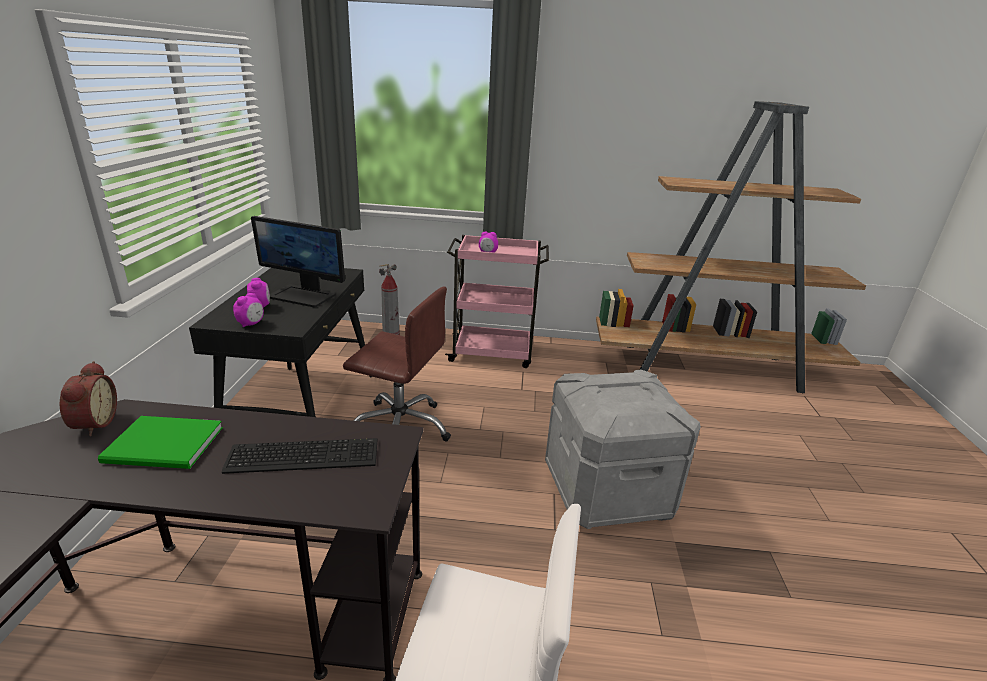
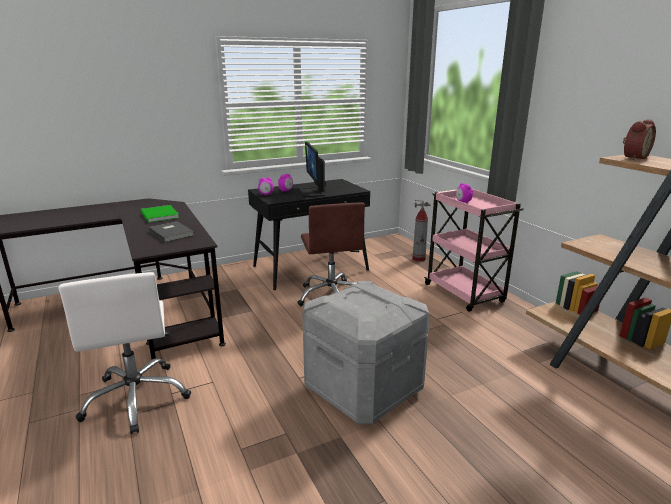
camera: 60 degrees right, 5 degrees down
alarm clock [60,361,117,436] -> alarm clock moved to [623,119,656,160]
keyboard [222,438,378,474] -> grey book [149,221,194,242]

